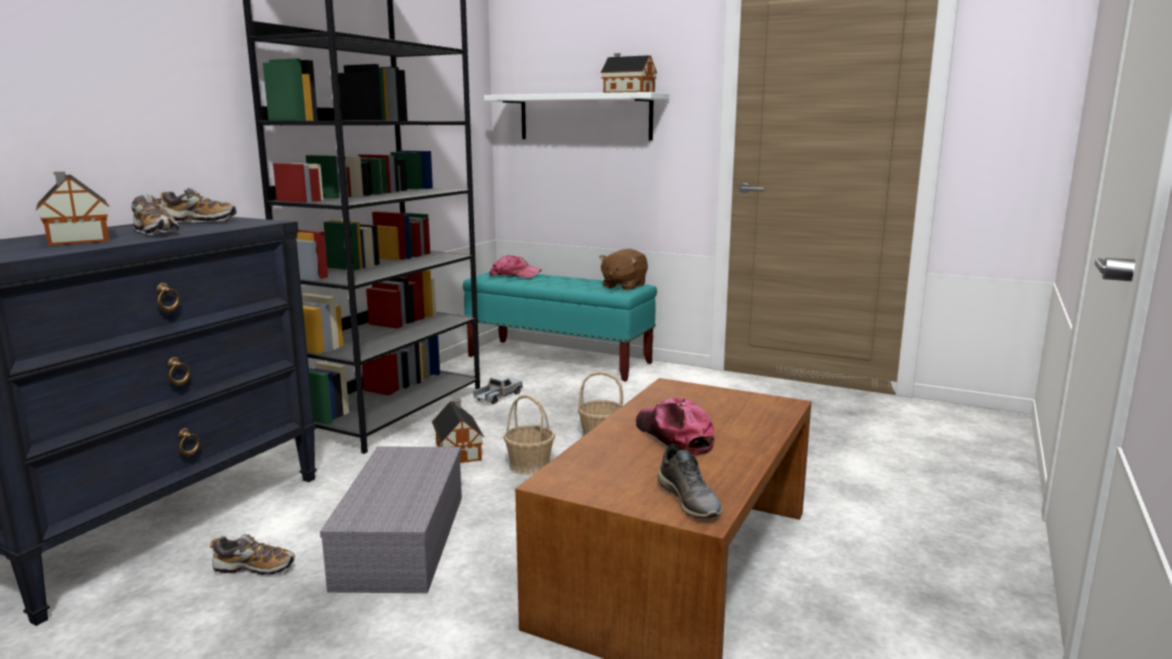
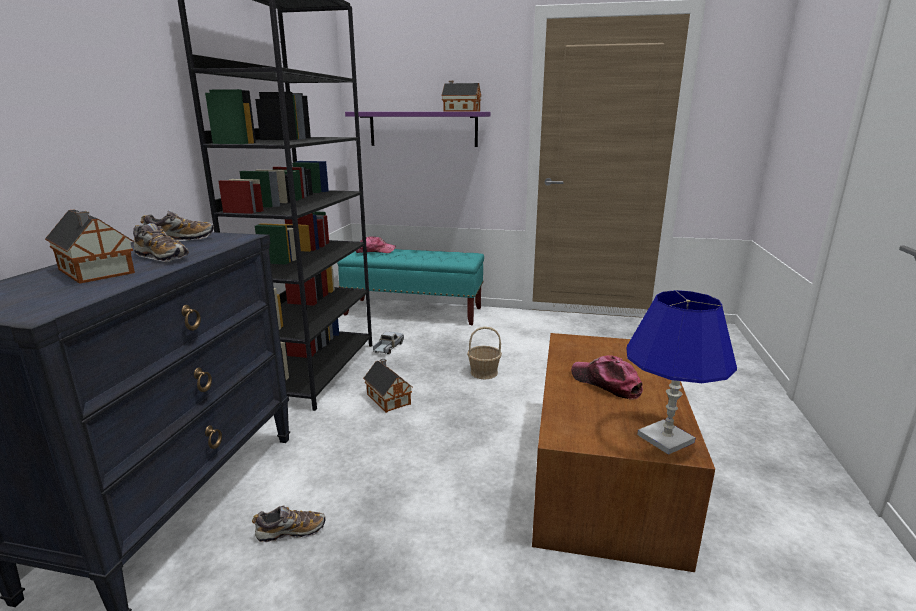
camera: 15 degrees left, 5 degrees up
grey storage box [320,447,462,593] -> none
white shelf [484,92,669,140] -> purple shelf [345,112,491,147]
basket [503,395,555,475] -> none
brown plush toy [599,249,648,290] -> none
grey shoe [657,444,722,518] -> blue table lamp [626,290,737,455]

